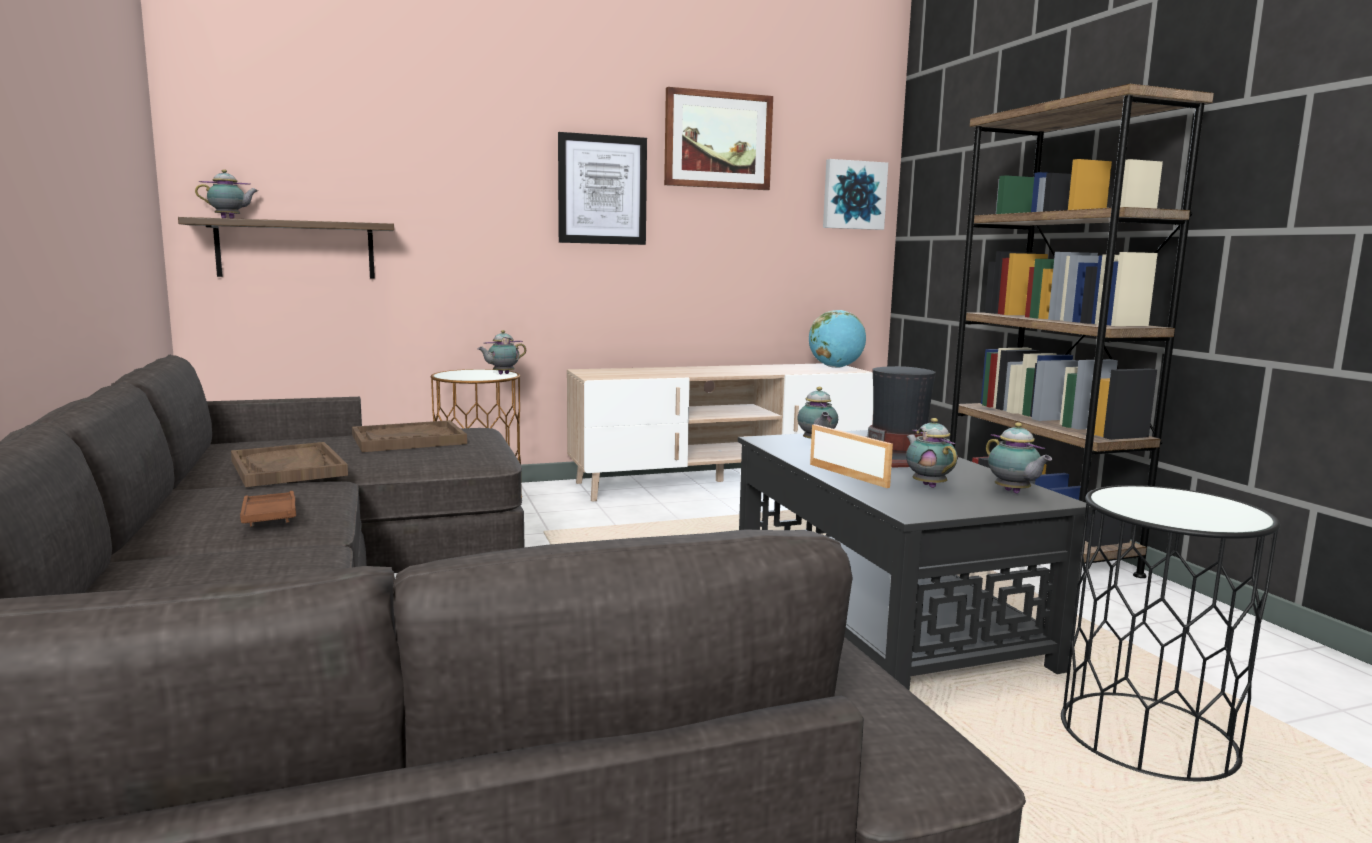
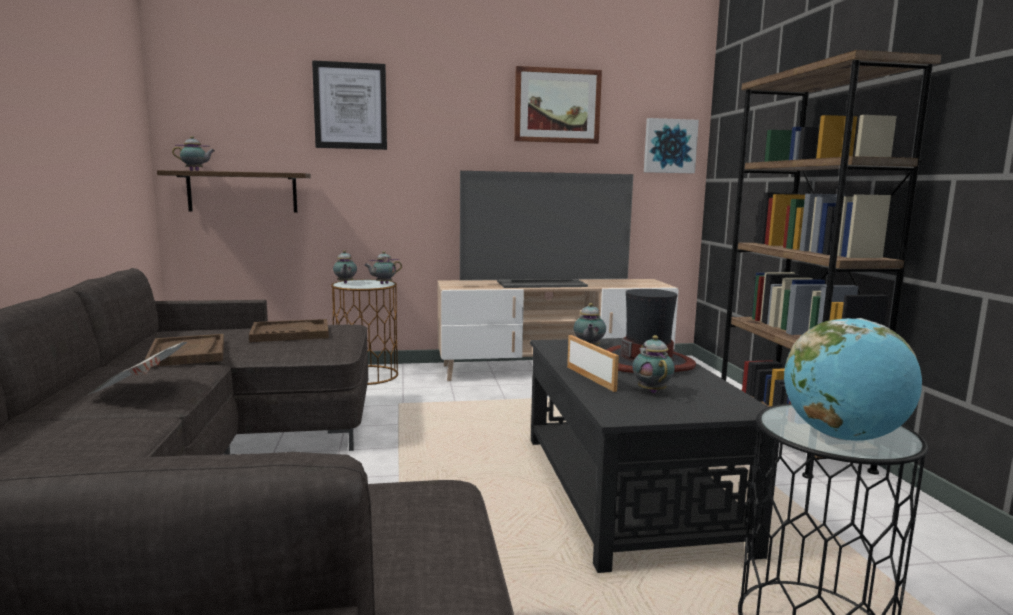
camera: 10 degrees right, 0 degrees up
brown tray [240,491,296,527] -> newspaper [87,341,187,395]
picture [558,132,647,245] -> picture moved to [312,60,387,150]
globe [809,310,866,368] -> globe moved to [784,318,922,441]
teapot [986,422,1052,493] -> teapot moved to [333,251,357,284]
none -> television [460,171,633,288]

